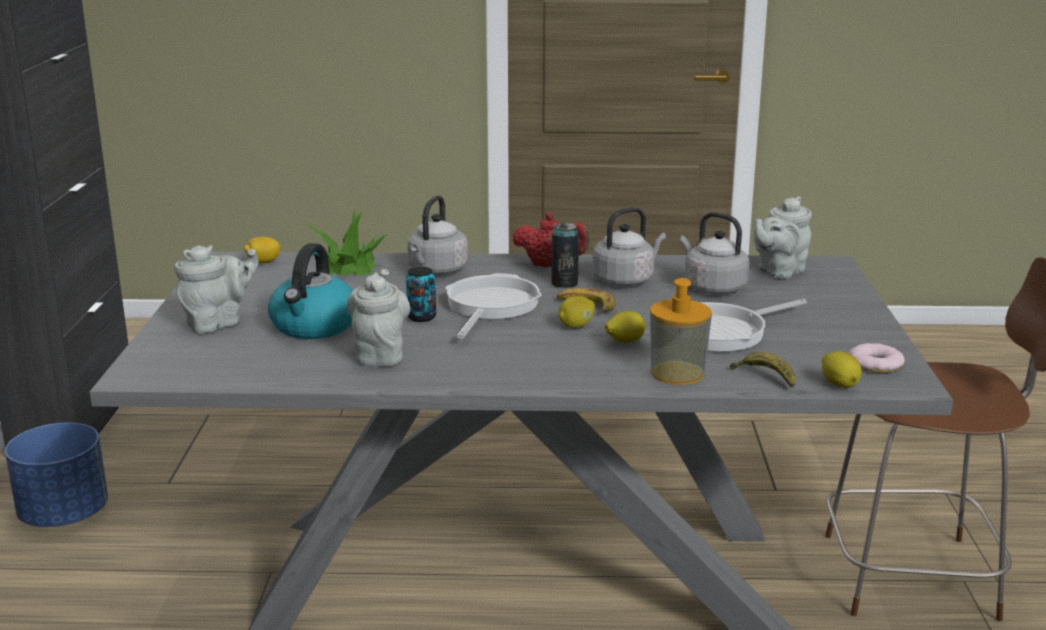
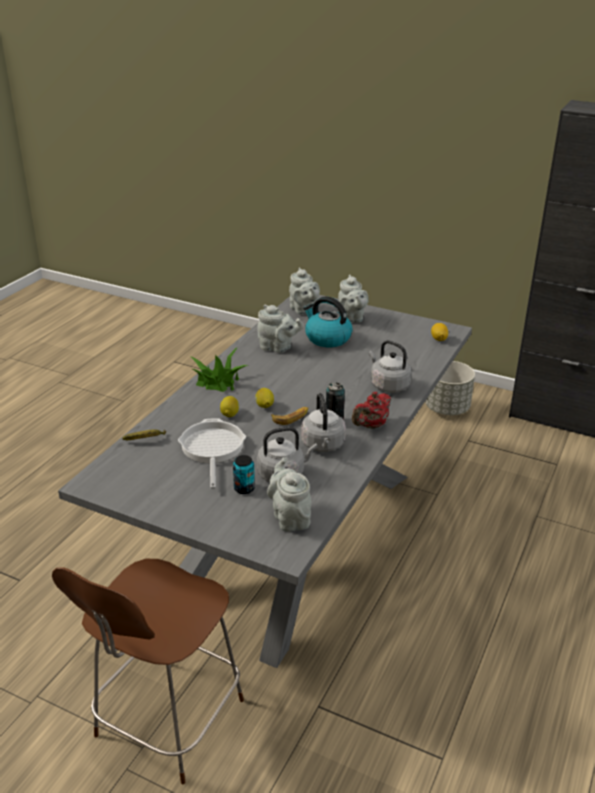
camera: 115 degrees right, 10 degrees up
blue planter [5,423,108,527] -> grey planter [425,361,475,415]
potted plant [303,209,387,275] -> potted plant moved to [189,347,249,392]
can [406,267,436,322] -> can moved to [233,455,255,494]
frying pan [446,273,542,339] -> none
soap dispenser [650,278,712,385] -> none
lemon [822,351,862,388] -> none
donut [848,343,905,373] -> none
none -> grey teapot [289,267,320,315]

